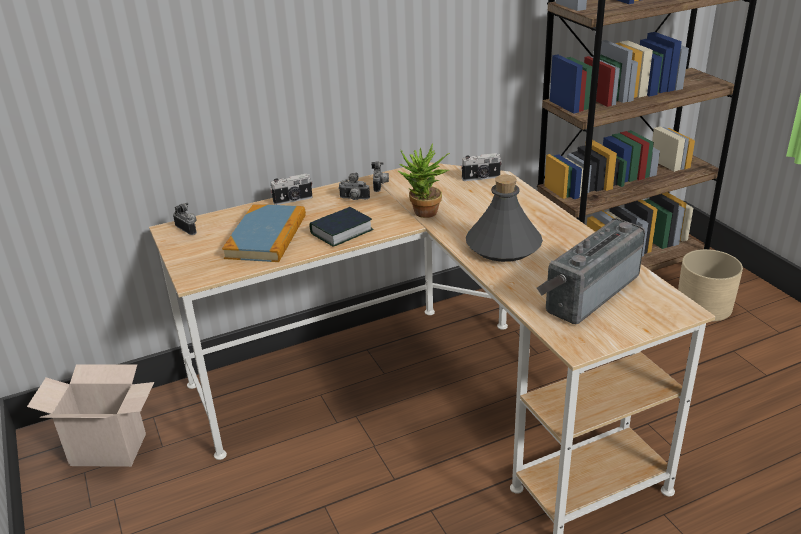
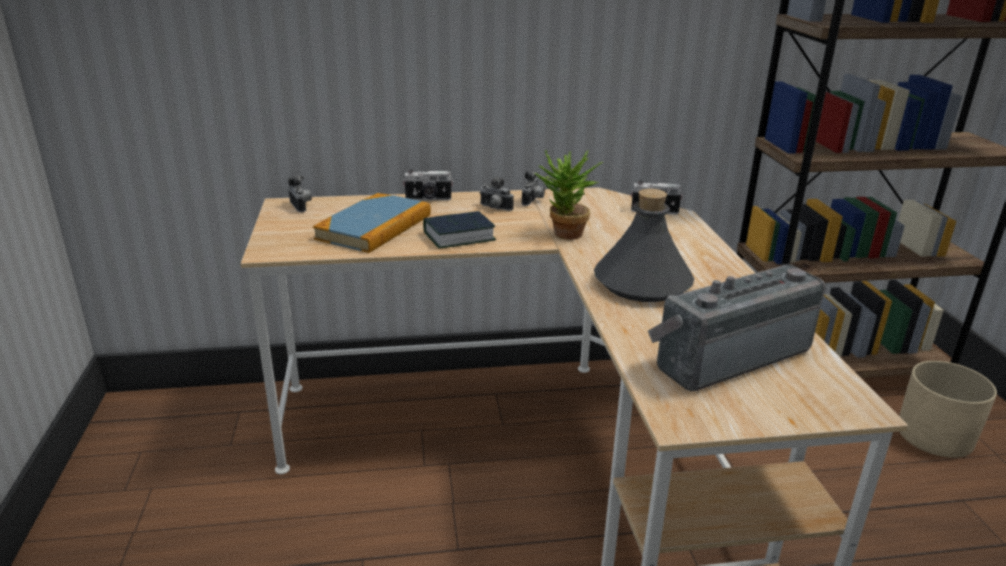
camera: 15 degrees right, 5 degrees down
cardboard box [27,365,154,467] -> none

